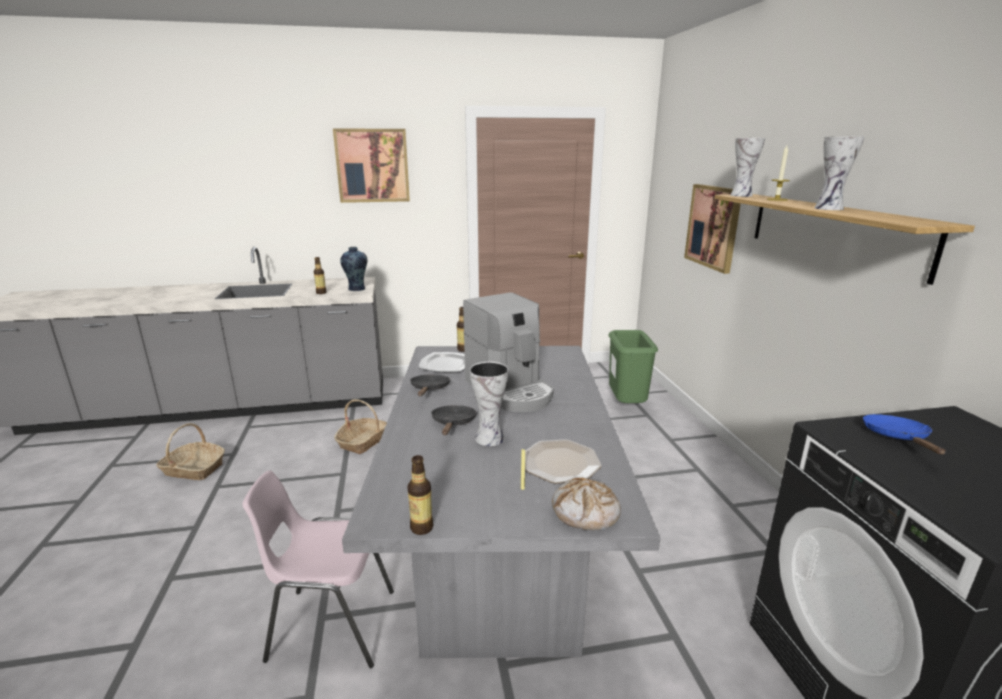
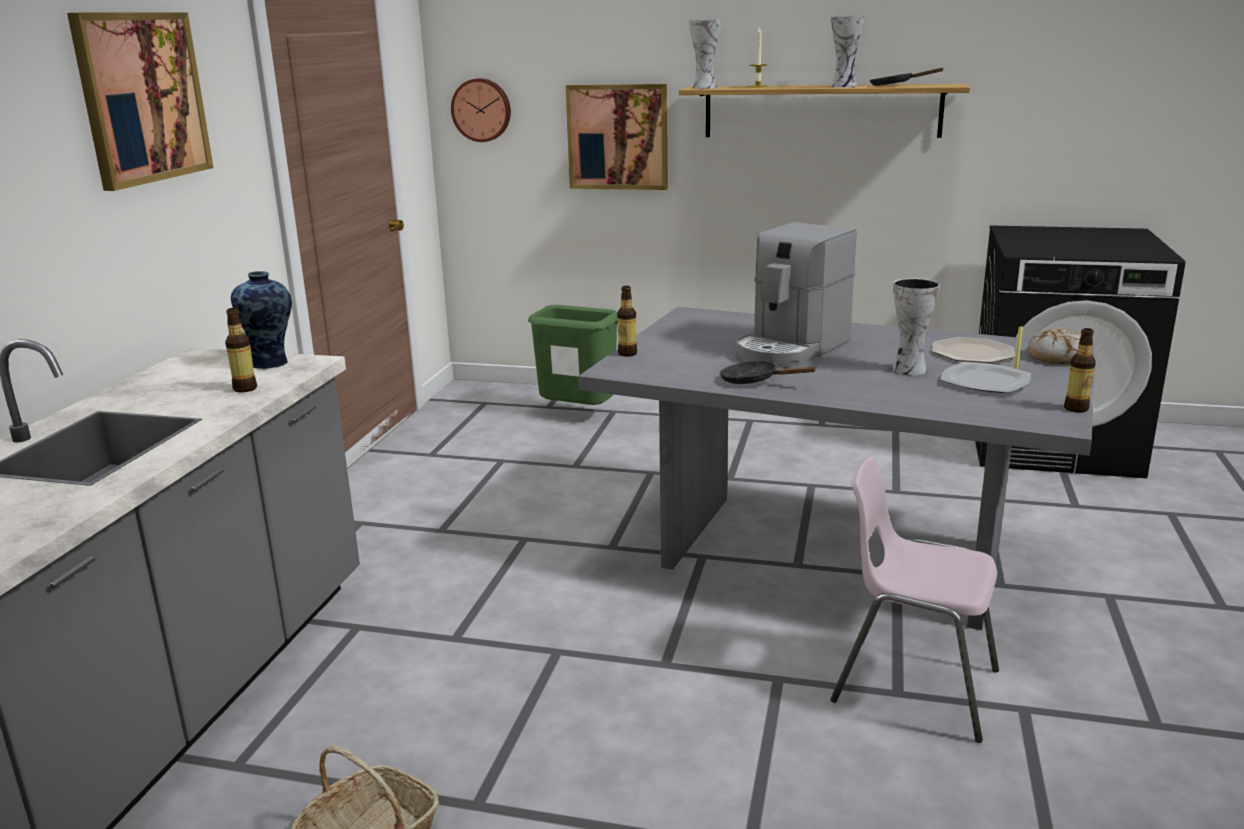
camera: 65 degrees left, 0 degrees up
pink chair [242,470,394,668] -> pink chair turned 90 degrees clockwise [830,456,999,743]
basket [334,399,387,454] -> none
plate [419,352,465,372] -> plate moved to [941,362,1031,393]
black frying pan [431,405,477,435] -> black frying pan moved to [870,68,944,86]
coffee machine [463,293,554,412] -> coffee machine turned 135 degrees clockwise [735,222,856,367]
blue frying pan [863,414,946,455] -> none
none -> wall clock [451,78,511,142]

